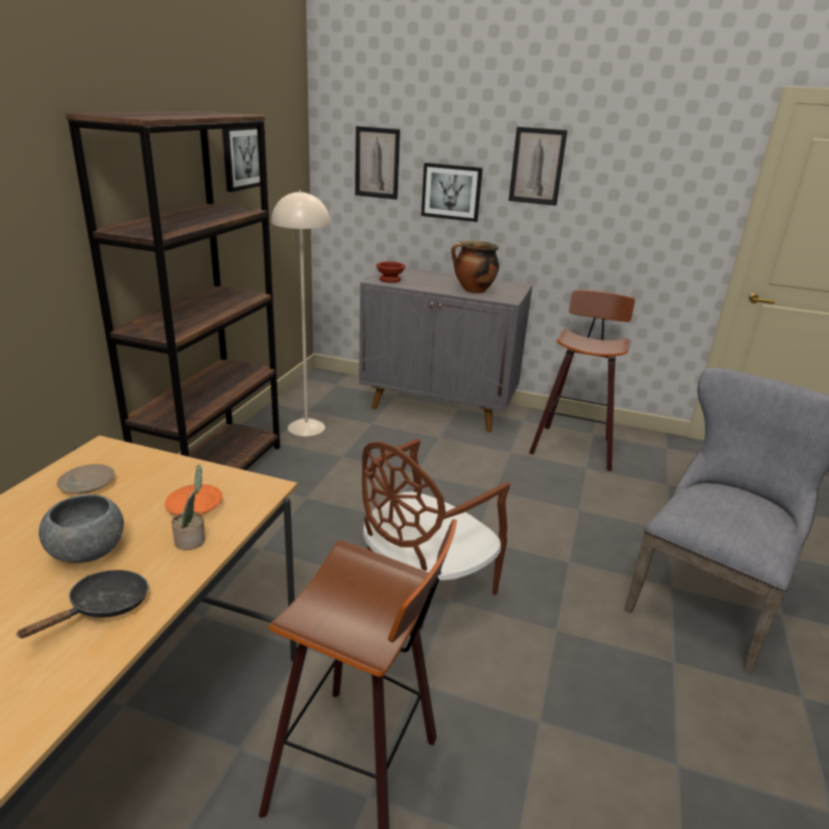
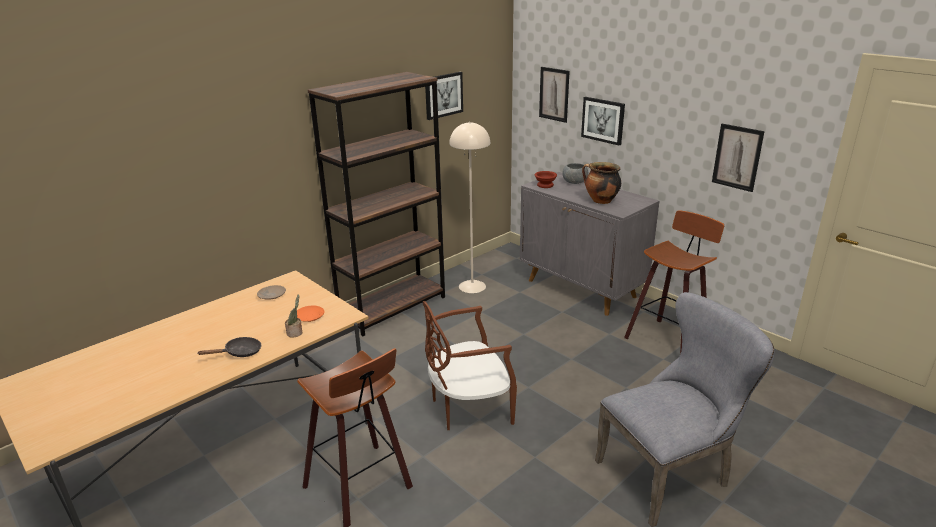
camera: 30 degrees right, 0 degrees up
grey bowl [39,494,124,563] -> grey bowl moved to [562,163,588,184]
picture [509,127,568,206] -> picture moved to [712,124,765,192]

